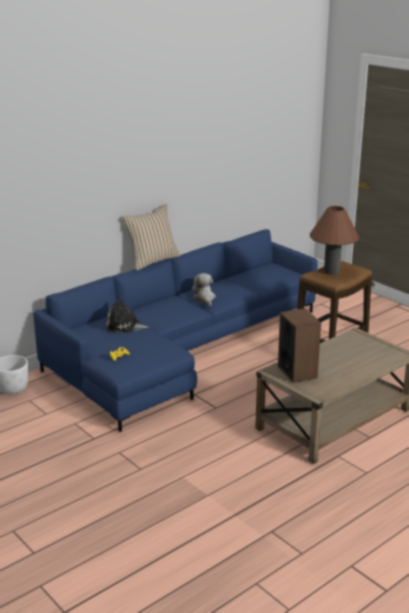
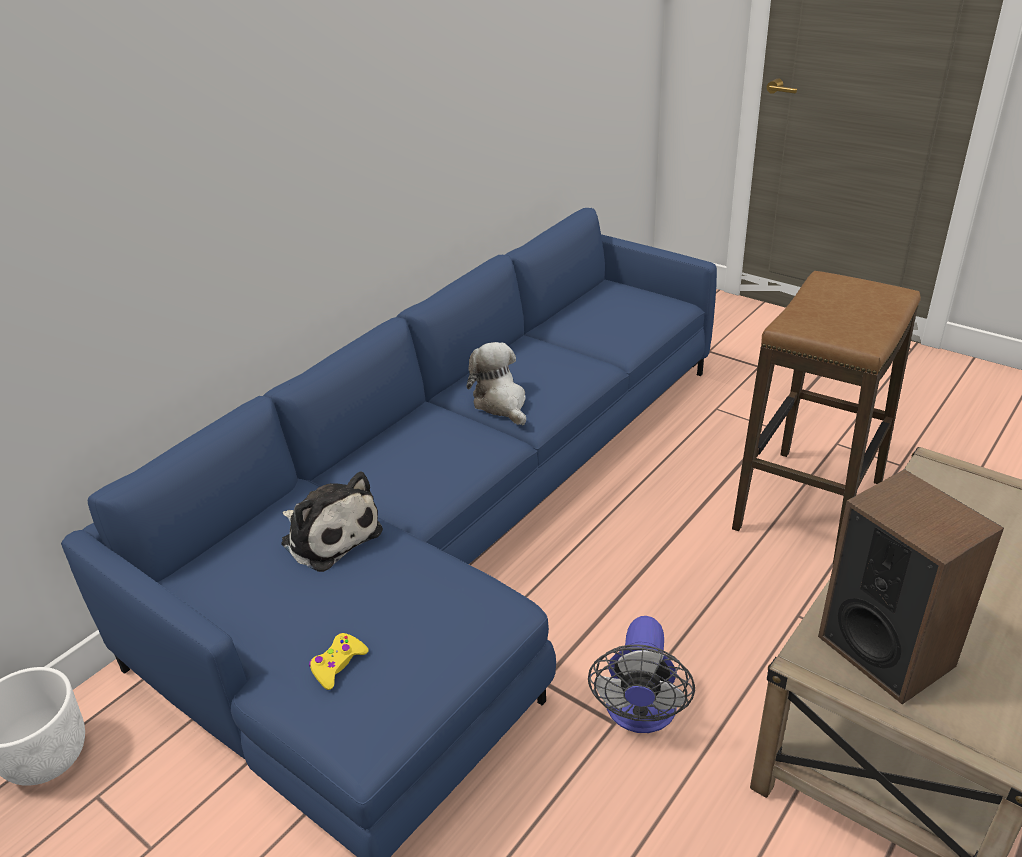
camera: 10 degrees left, 10 degrees up
plush toy [106,297,149,333] -> plush toy turned 135 degrees counterclockwise [281,471,383,572]
beige pillow [122,204,180,271] -> none
brown table lamp [310,206,359,275] -> none
none -> fan [588,616,695,733]

